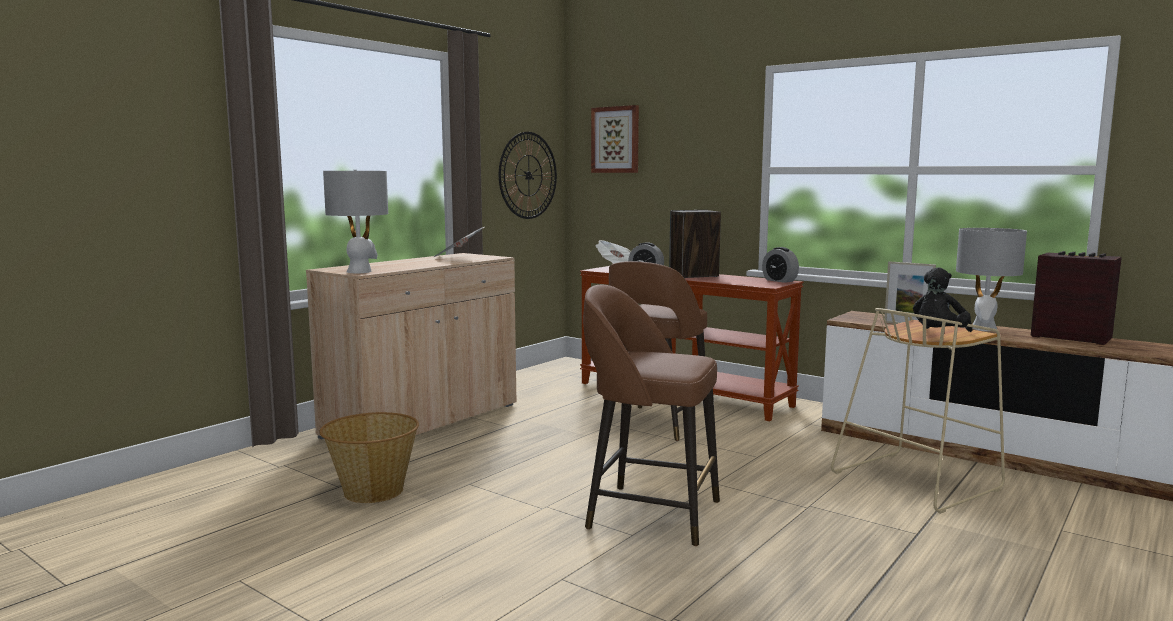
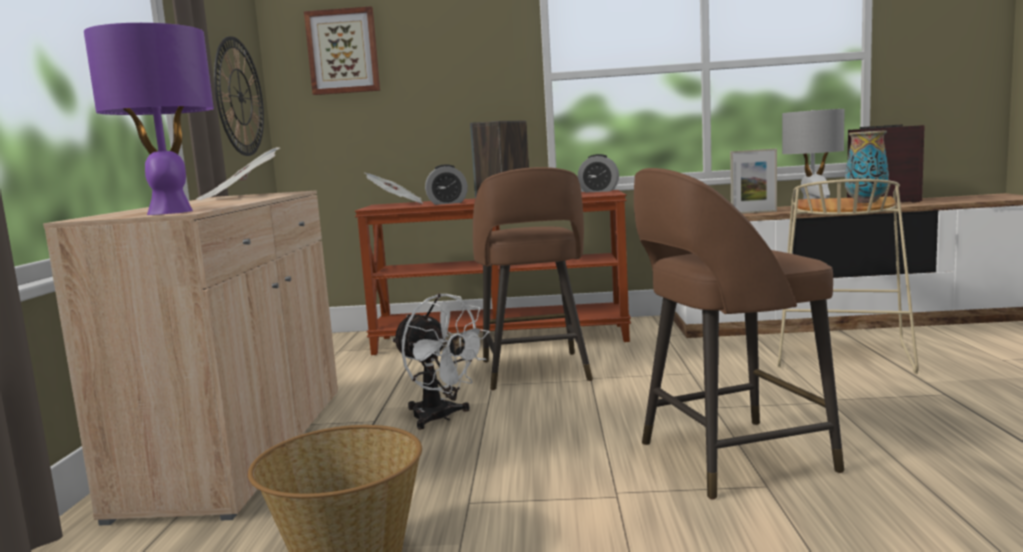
camera: 35 degrees left, 0 degrees up
grey table lamp [323,170,388,273] -> purple table lamp [84,23,214,215]
black plush toy [913,267,972,332] -> vase [845,130,889,203]
none -> white fan [392,293,490,430]

